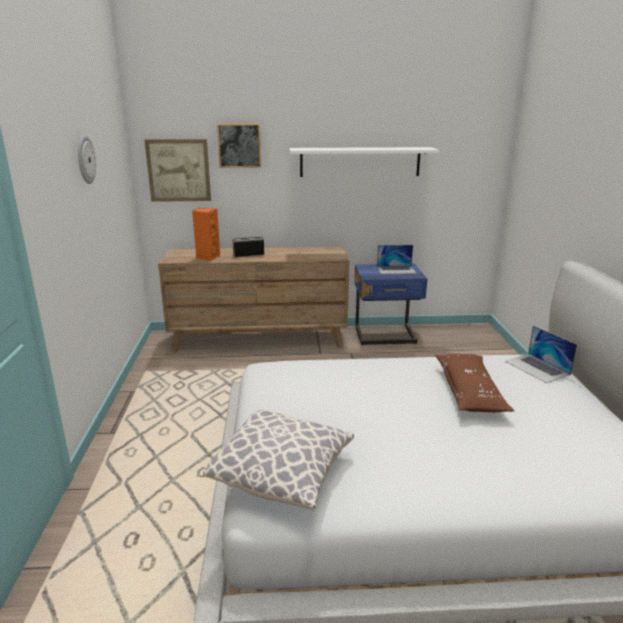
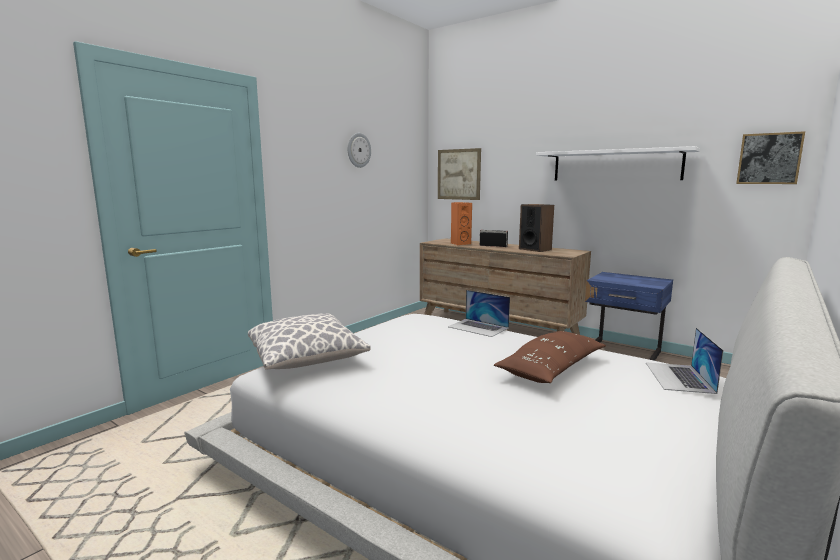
camera: 40 degrees right, 10 degrees down
picture [217,124,261,168] -> picture moved to [736,131,805,184]
laptop [377,245,417,274] -> laptop moved to [448,290,510,337]
none -> speaker [519,204,554,252]

